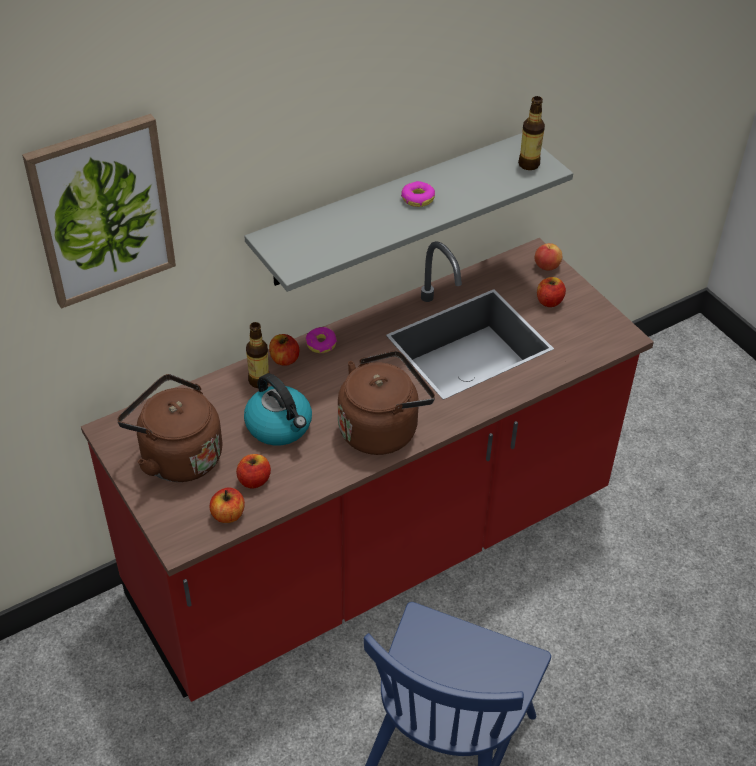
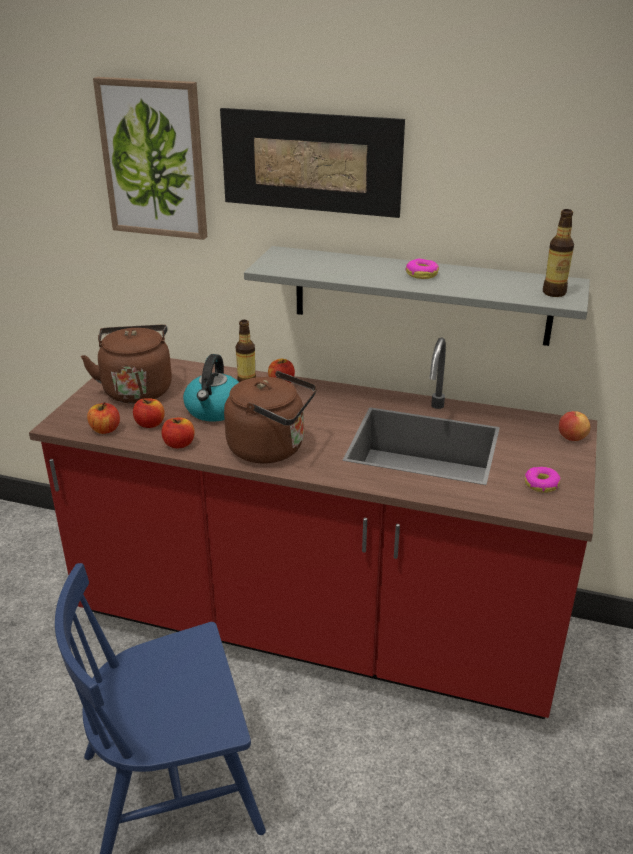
camera: 50 degrees right, 15 degrees down
donut [306,327,337,353] -> donut moved to [525,467,560,493]
apple [537,277,566,307] -> apple moved to [162,418,195,448]
none -> picture [220,108,405,218]

